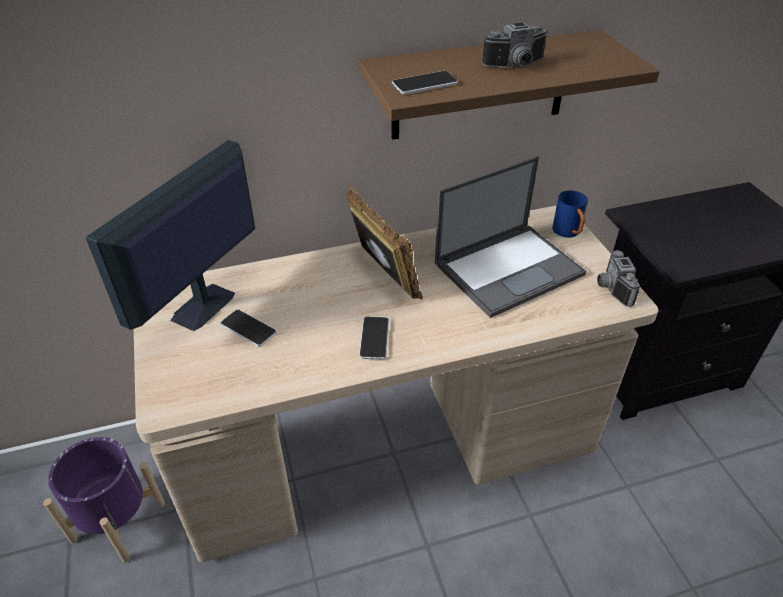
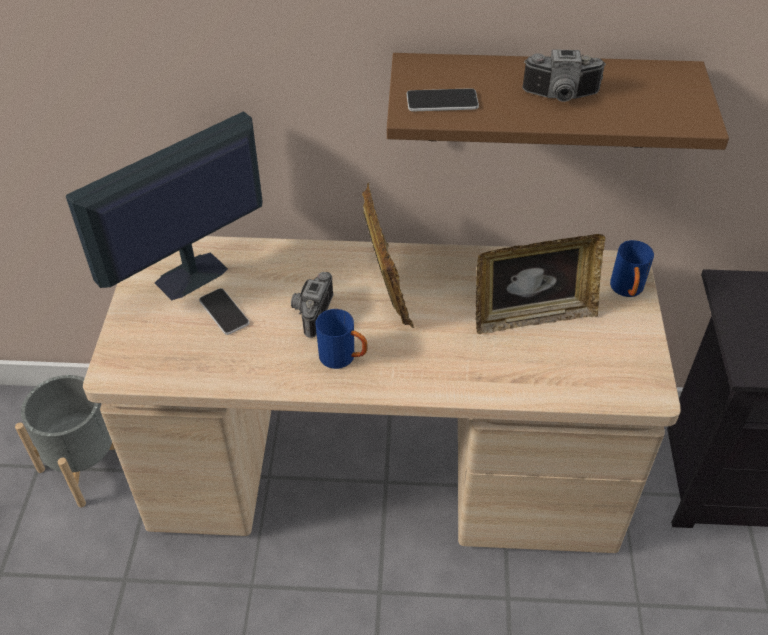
camera: 20 degrees right, 5 degrees up
purple planter [43,437,165,562] -> grey planter [15,375,115,507]
phone [359,317,389,360] -> blue mug [315,309,367,369]
laptop [435,156,586,318] -> picture frame [476,234,605,334]
camera [597,250,640,307] -> camera moved to [291,272,334,338]

